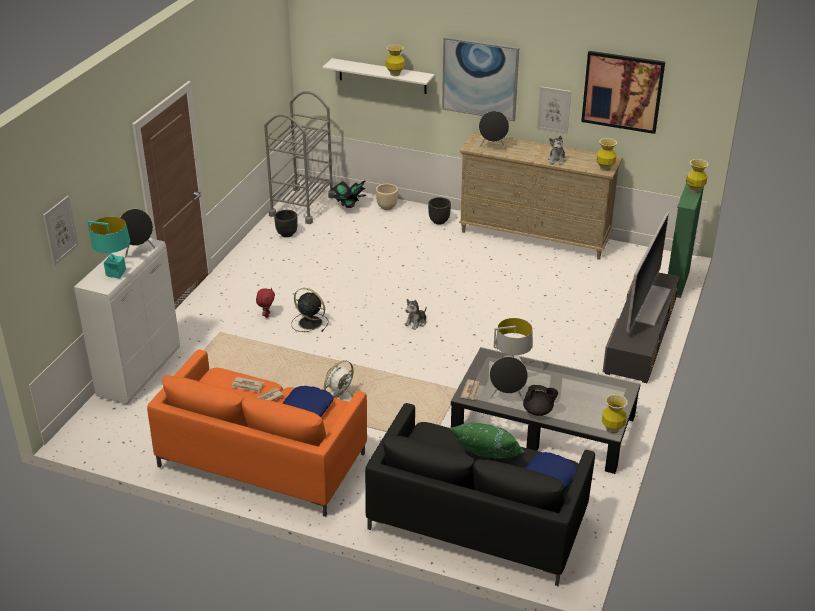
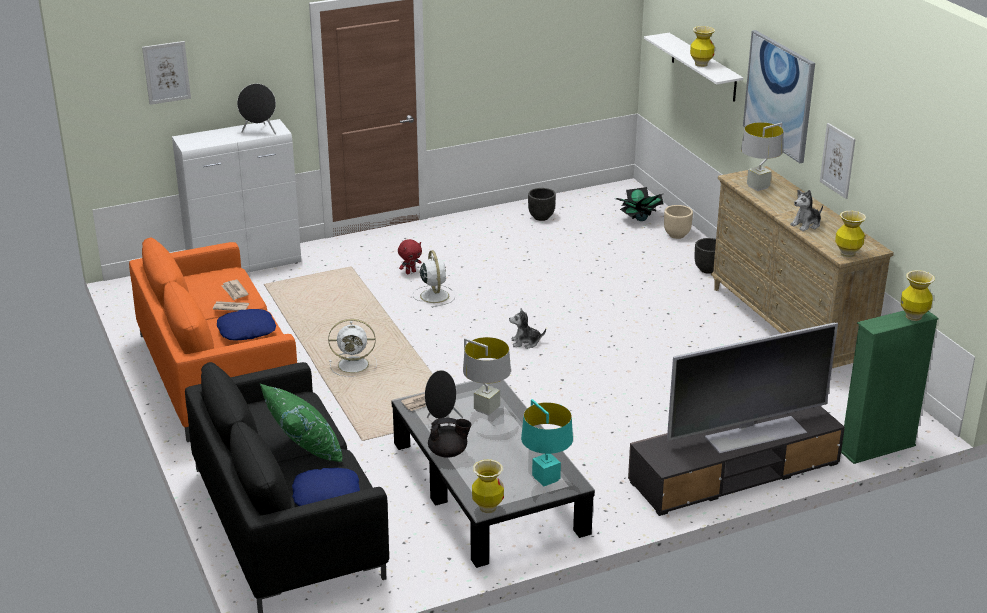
camera: 45 degrees right, 5 degrees down
turquoise table lamp [87,217,130,278] -> turquoise table lamp moved to [521,399,573,486]
grey cart [264,91,335,224] -> none
black fan [291,288,329,332] -> white fan [412,250,455,308]
black speaker [479,111,509,150] -> grey table lamp [741,122,783,191]
black teapot [523,385,558,416] -> black teapot turned 60 degrees counterclockwise [428,417,471,458]
picture [581,51,665,134] -> none

